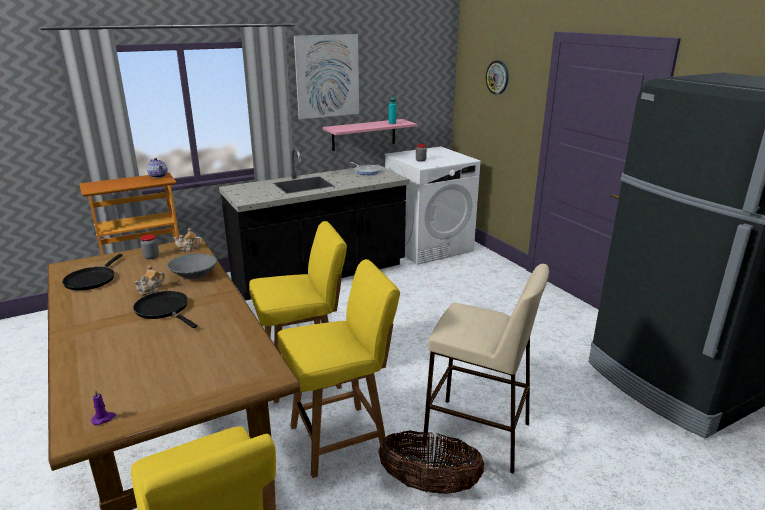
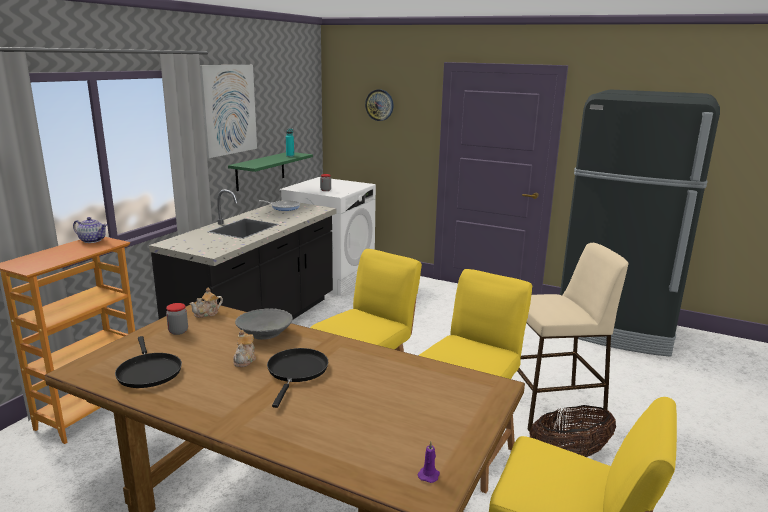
camera: 35 degrees left, 5 degrees down
black frying pan [133,291,197,328] -> black frying pan turned 90 degrees clockwise [267,348,328,408]
pink shelf [323,119,417,151] -> green shelf [228,152,313,191]

